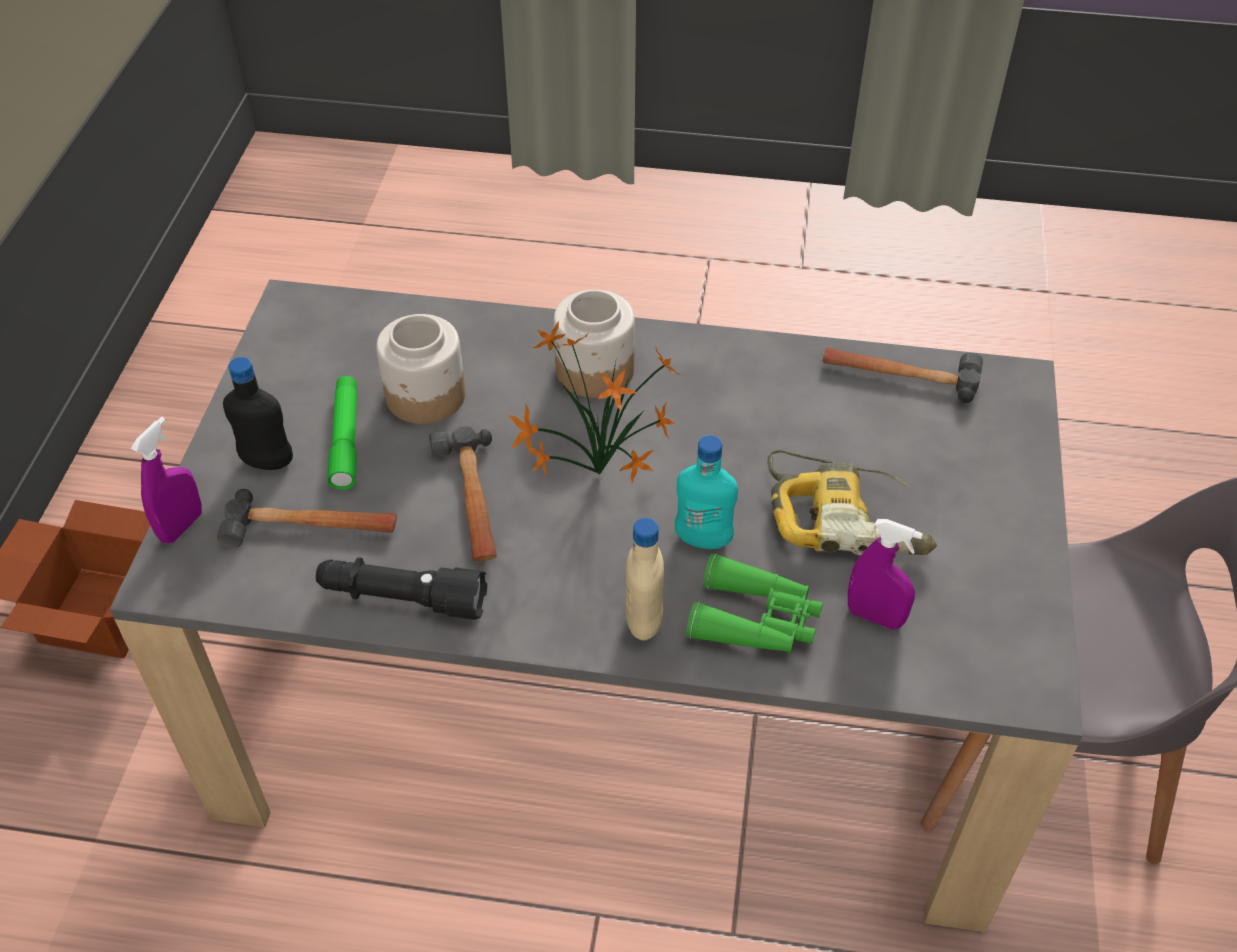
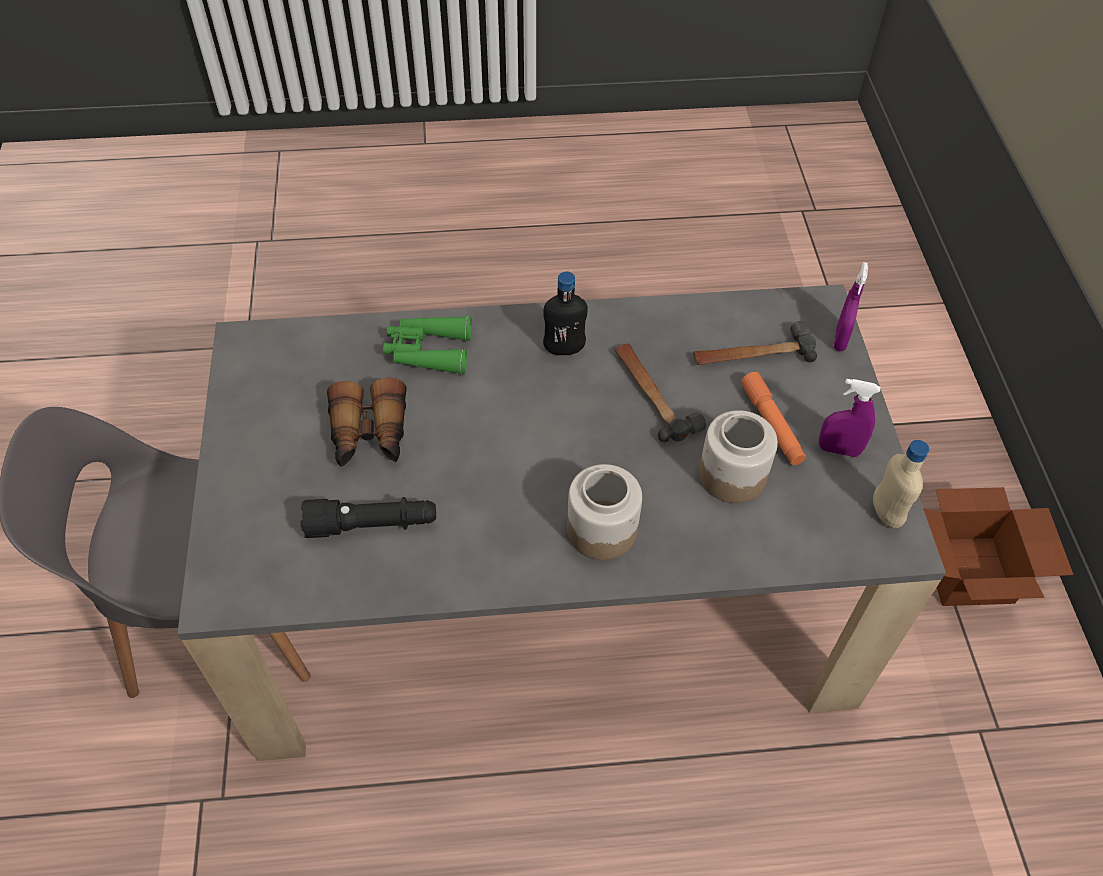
camera: 165 degrees right, 5 degrees up
black bottle [223,357,293,470] -> black bottle moved to [543,271,588,355]
black flashlight [316,558,487,620] -> black flashlight moved to [301,497,436,538]
green flashlight [327,376,357,490] -> orange flashlight [741,372,806,465]
potted plant [508,321,681,483] -> none
beige bottle [626,518,664,641] -> beige bottle moved to [873,440,929,528]
turquoise bottle [675,435,738,549] -> none
power drill [768,450,937,555] -> binoculars [327,378,407,467]
hammer [822,347,983,403] -> none
purple spray bottle [848,519,923,630] -> purple spray bottle moved to [819,379,880,457]

